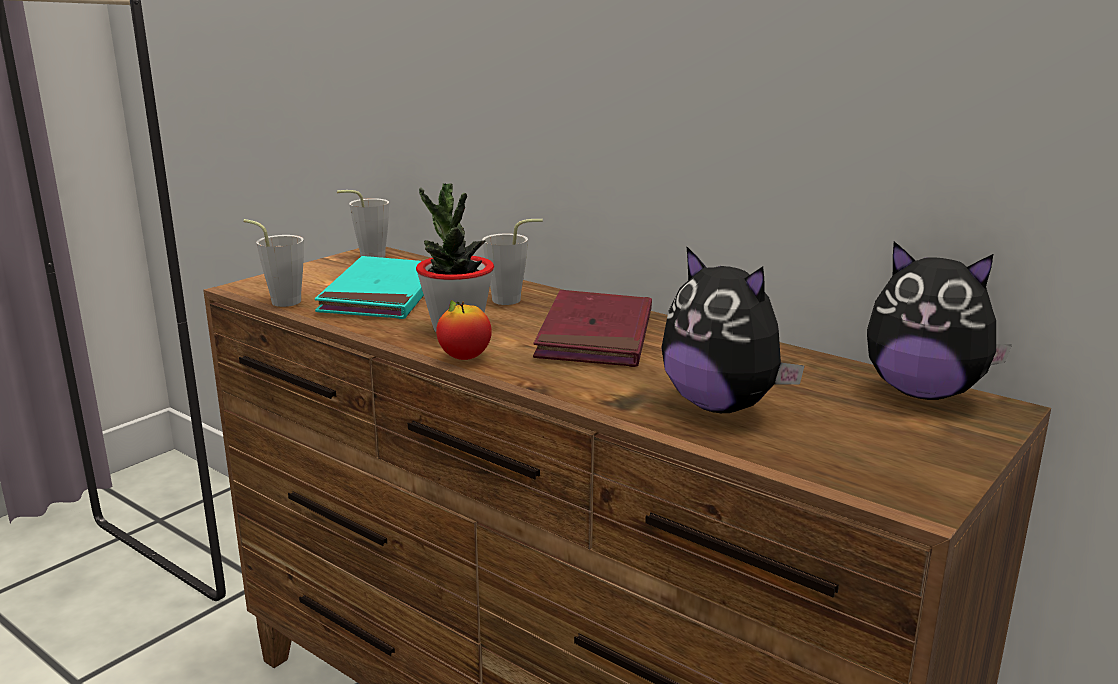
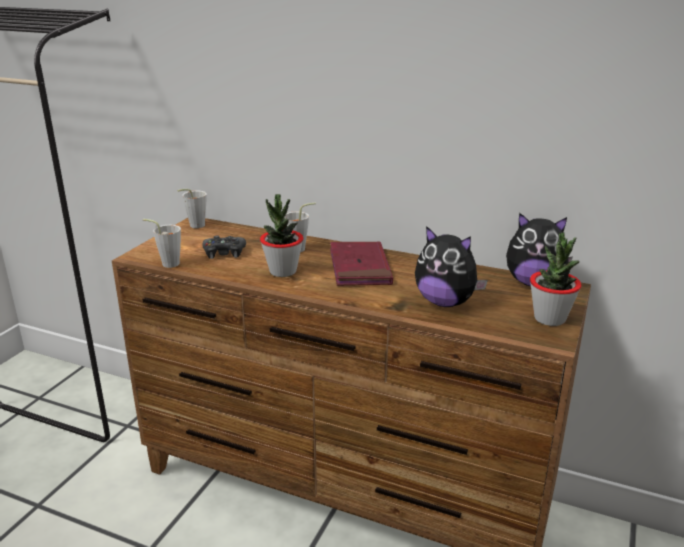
camera: 15 degrees left, 5 degrees up
turquoise book [315,256,424,319] -> black game controller [202,235,246,259]
apple [436,300,492,360] -> none
none -> potted plant [530,233,582,326]

